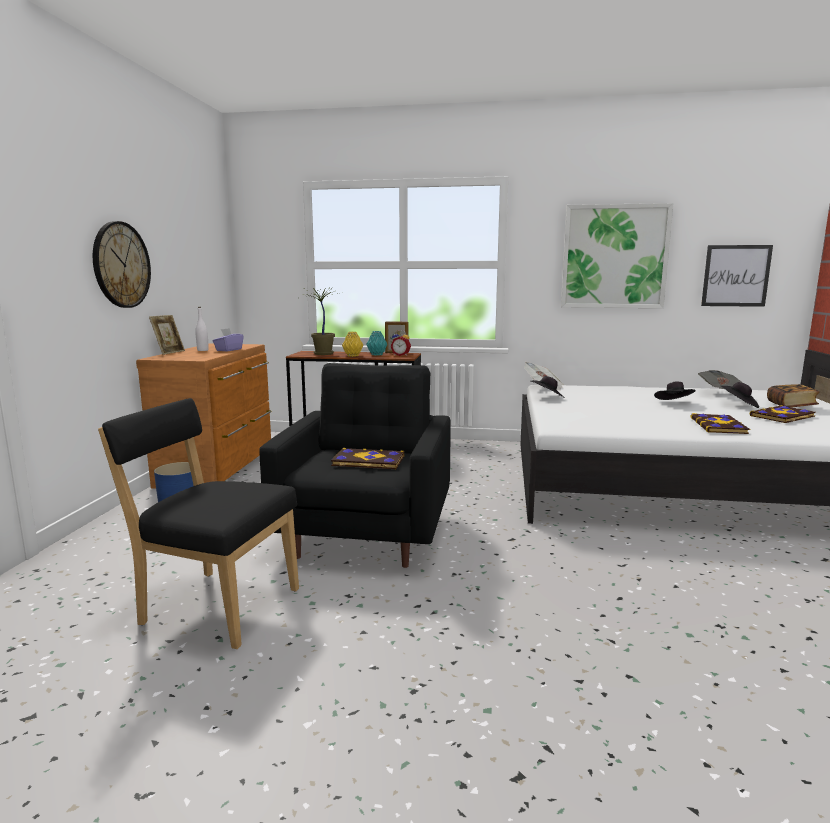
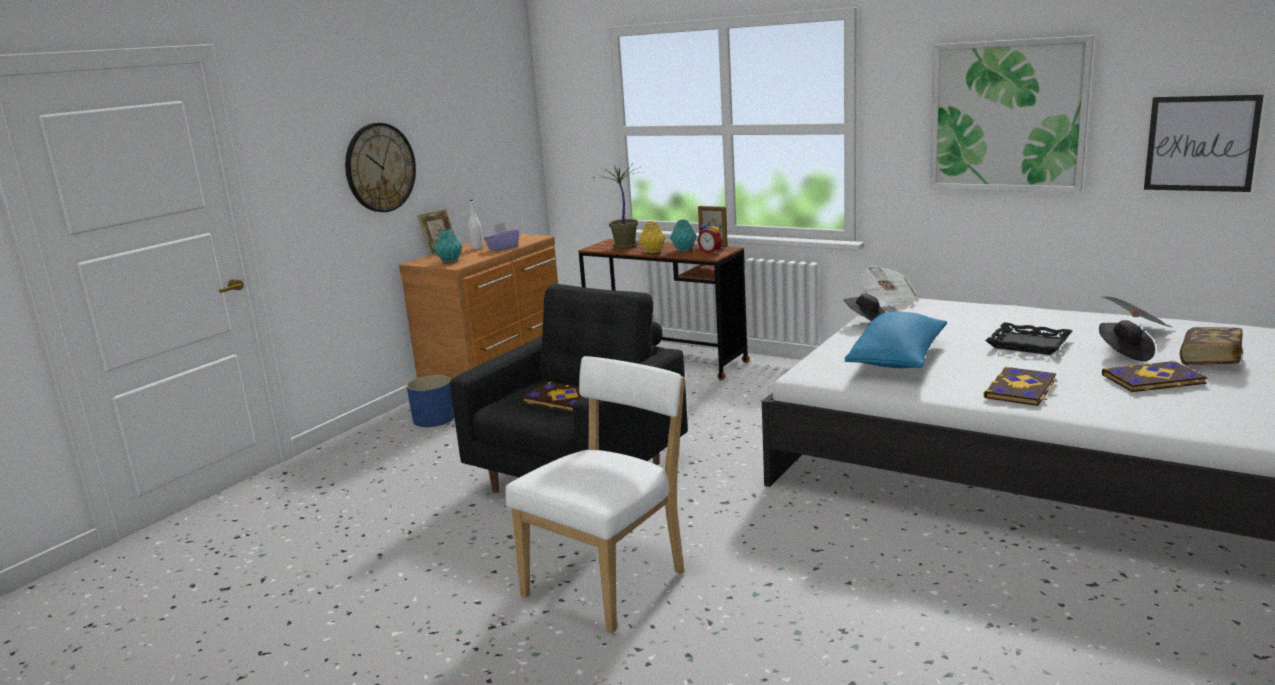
camera: 25 degrees right, 5 degrees up
black chair [98,398,299,649] -> none
black hat [654,382,696,400] -> black tray [985,322,1073,355]
none -> turquoise vase [434,229,462,263]
none -> white chair [505,356,685,634]
none -> blue pillow [845,312,947,368]

